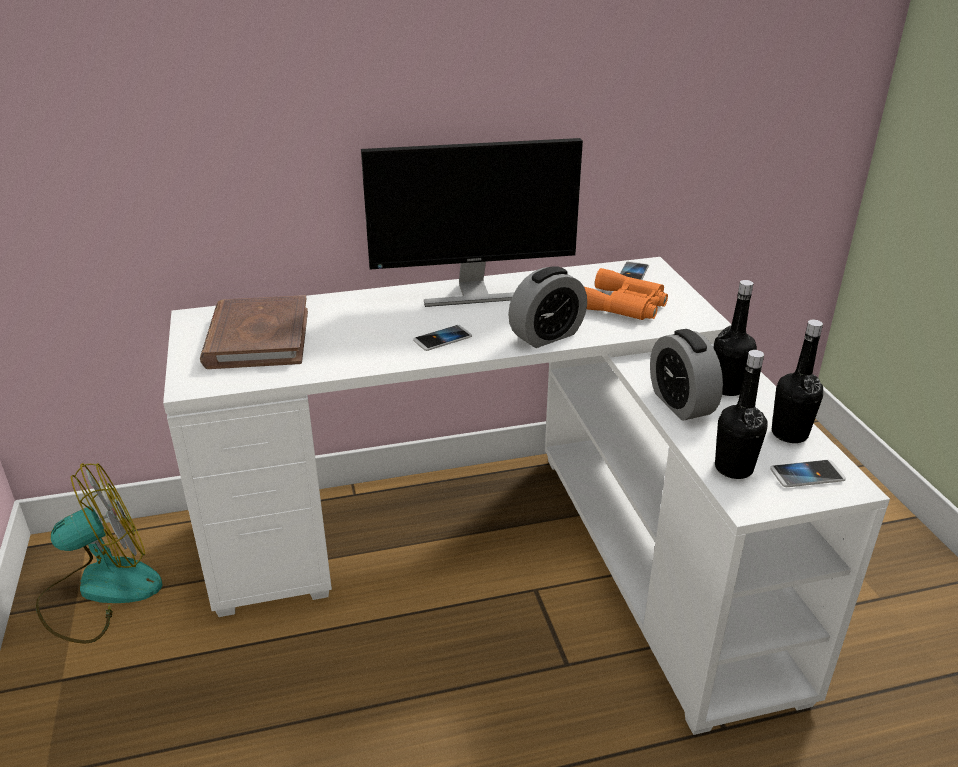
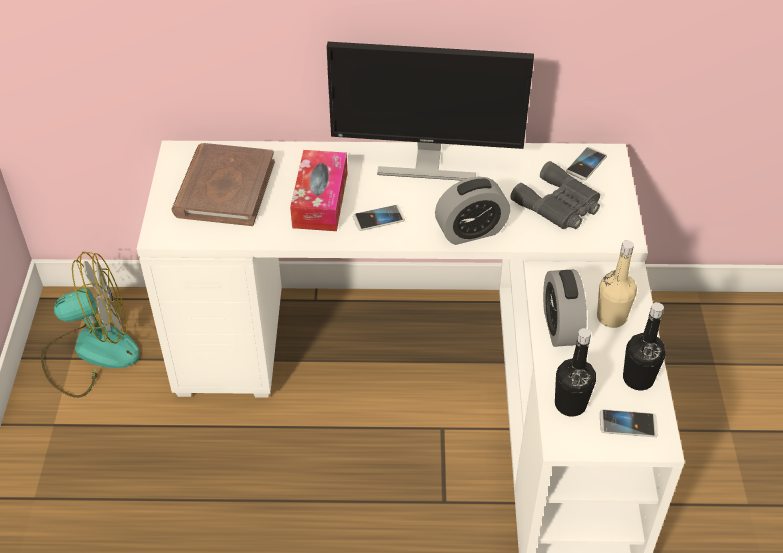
camera: 15 degrees right, 15 degrees up
orange binoculars [585,268,668,320] -> grey binoculars [510,161,600,229]
black bottle [714,280,757,396] -> beige bottle [597,240,637,328]
none -> tissue box [290,150,347,231]

